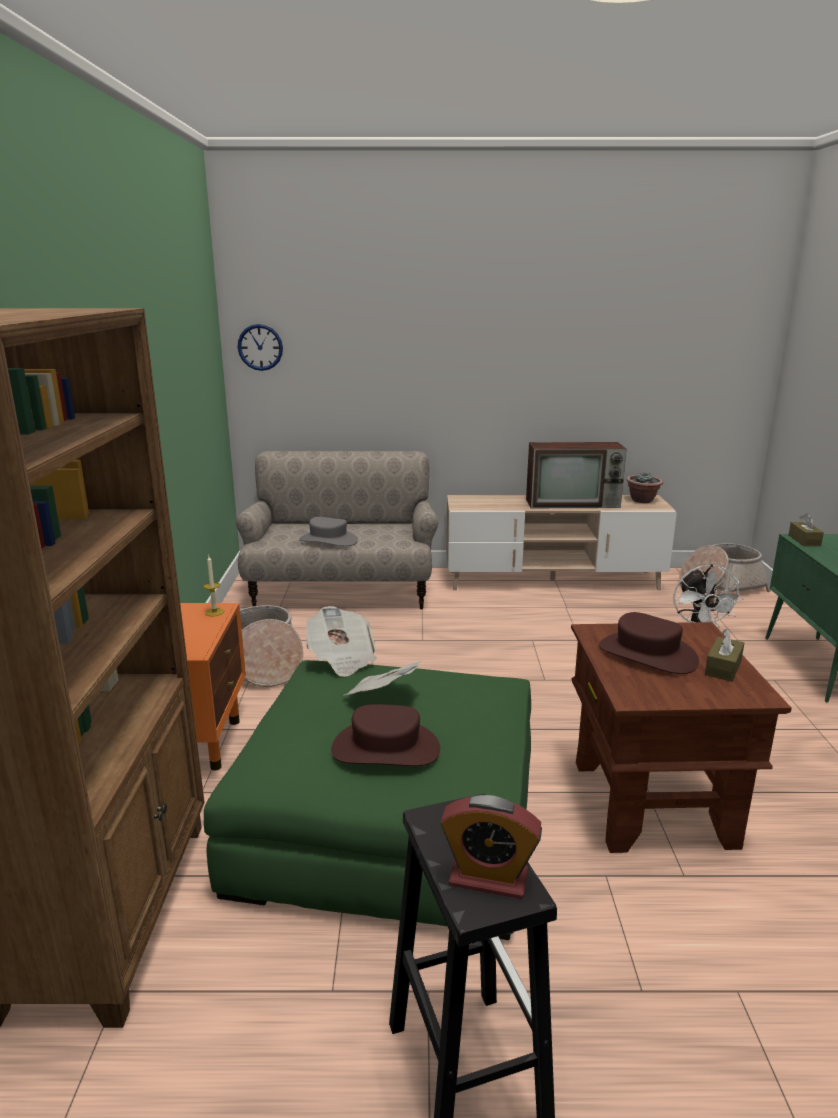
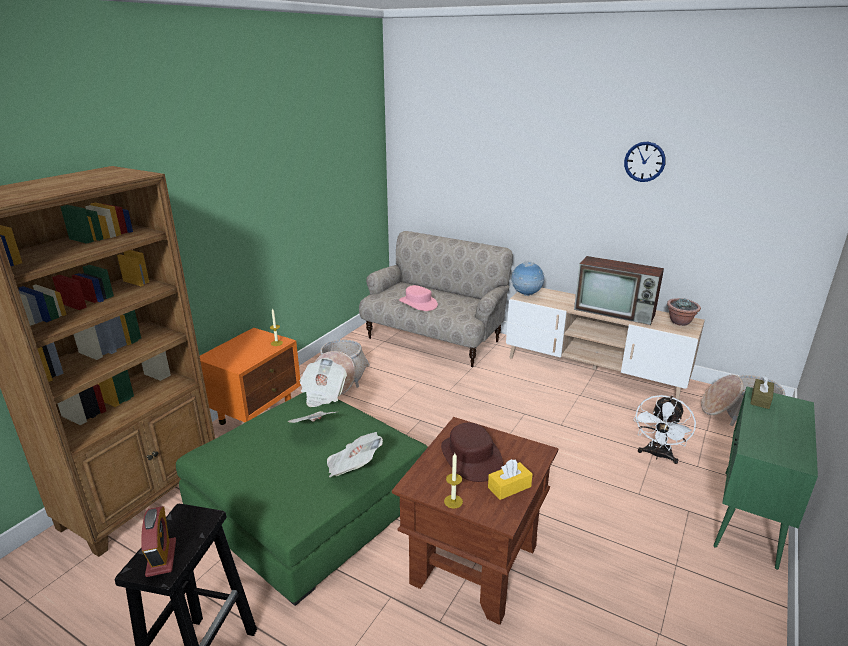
camera: 30 degrees right, 5 degrees up
wall clock [238,324,283,371] -> wall clock moved to [624,142,666,182]
grey hat [299,517,358,546] -> pink hat [399,285,438,311]
brown hat [331,704,440,766] -> none
alarm clock [440,795,542,899] -> alarm clock turned 150 degrees counterclockwise [141,506,176,577]
brown tissue box [705,629,744,682] -> yellow tissue box [488,459,532,500]
none -> newspaper [327,432,383,478]
none -> candle [444,453,463,508]
none -> globe [511,261,544,296]

